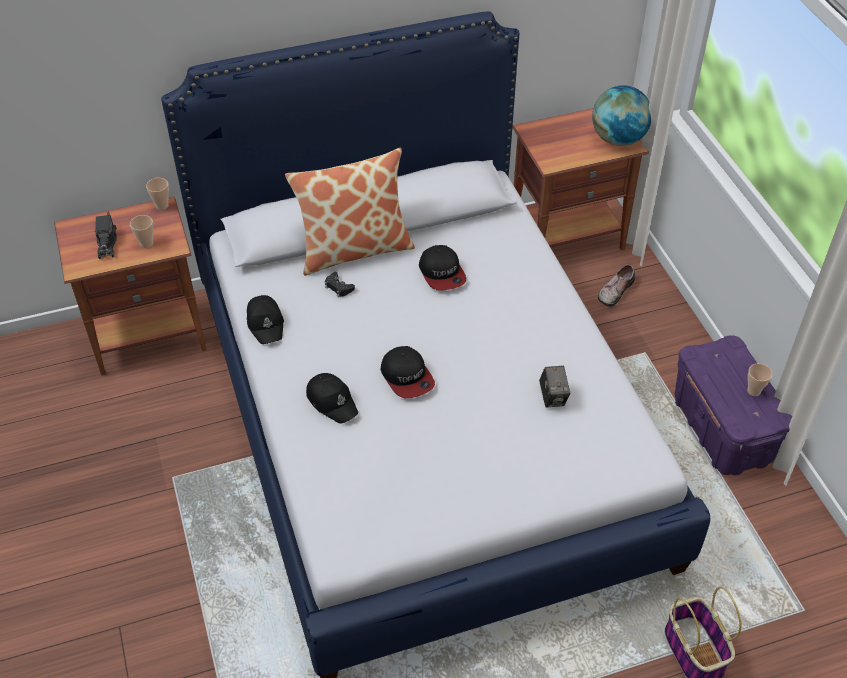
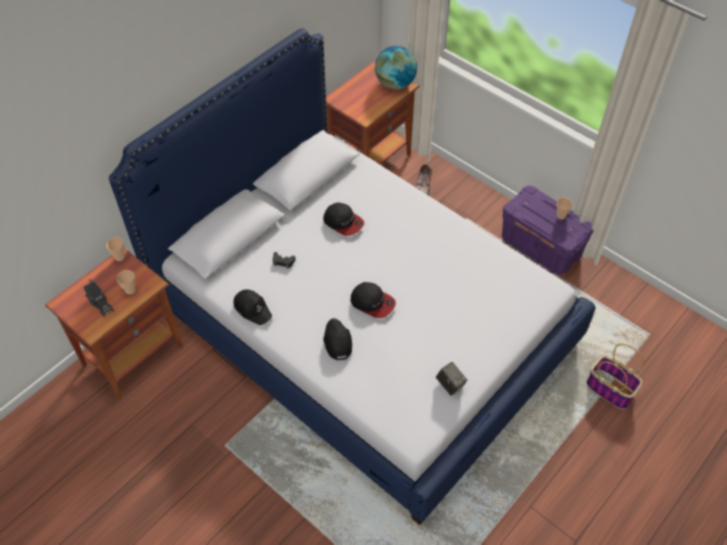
camera: 30 degrees left, 5 degrees up
pillow [285,148,415,276] -> none
black cap [306,373,358,424] -> black cap turned 120 degrees counterclockwise [323,318,352,360]
camera [539,366,570,408] -> camera moved to [436,362,467,396]

